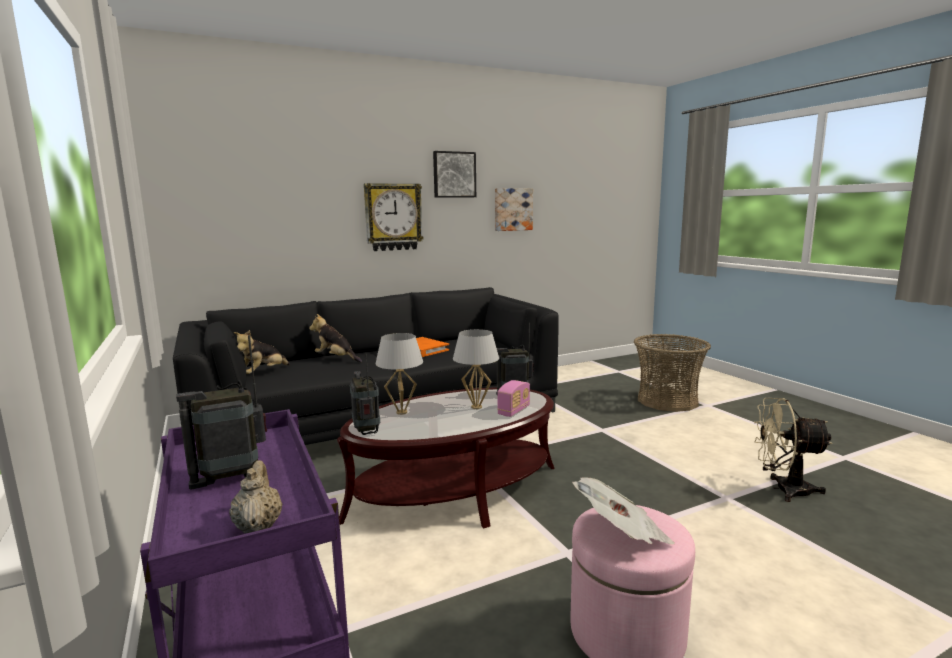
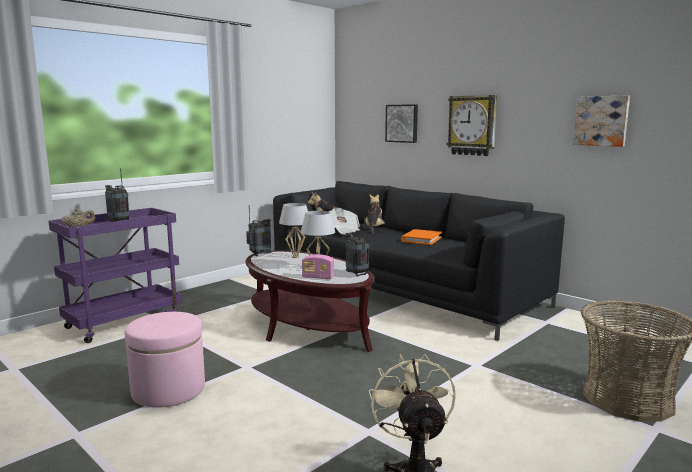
camera: 70 degrees right, 0 degrees up
picture [433,151,476,198] -> picture moved to [385,104,418,143]
newspaper [572,477,675,544] -> newspaper moved to [328,208,360,235]

